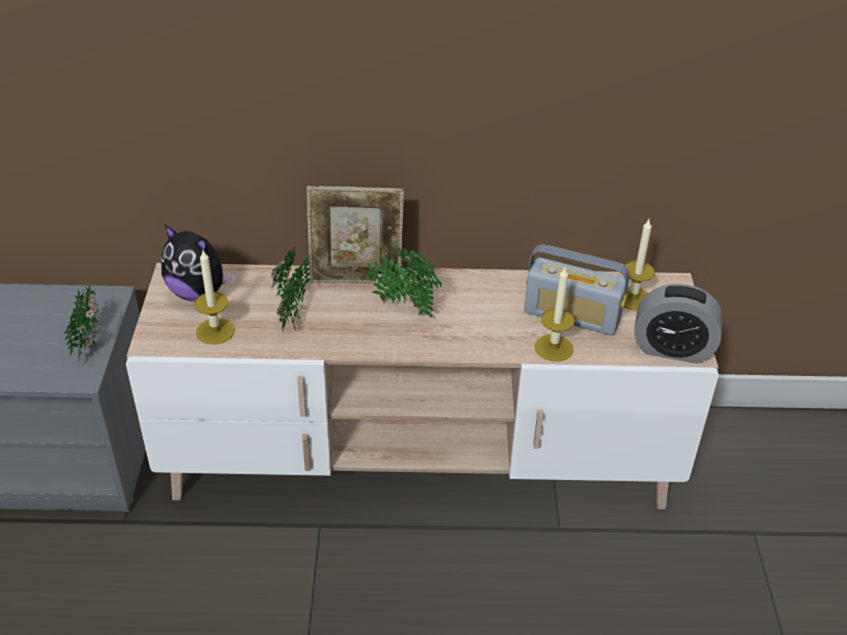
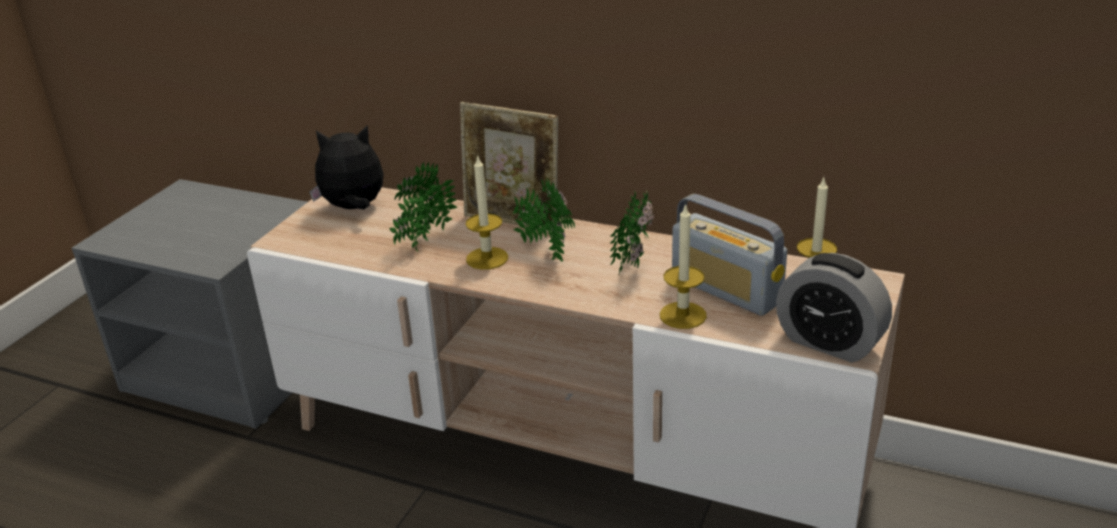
camera: 25 degrees right, 10 degrees down
potted plant [64,283,99,357] -> potted plant moved to [610,190,654,276]
plush toy [161,224,235,301] -> plush toy turned 120 degrees clockwise [309,125,384,209]
candle [194,250,235,344] -> candle moved to [466,157,508,270]

